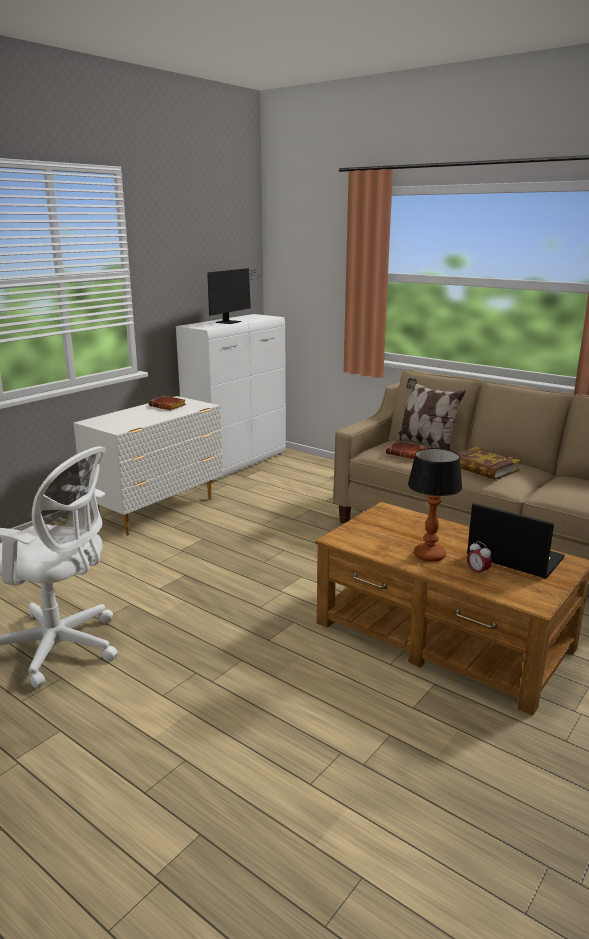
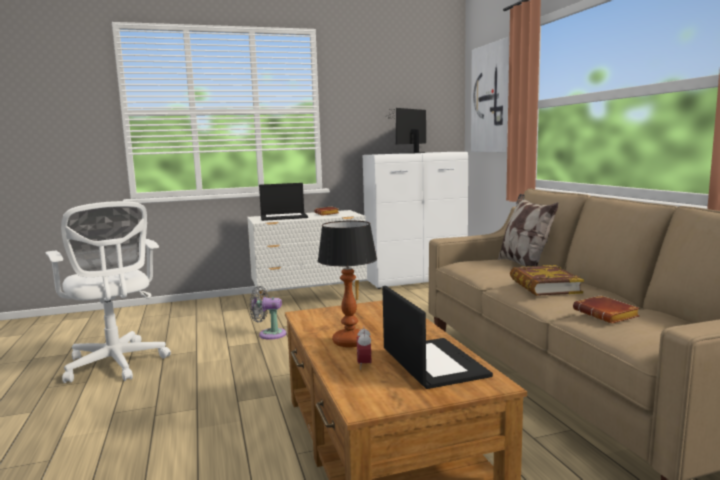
camera: 35 degrees right, 10 degrees down
monitor [207,268,261,324] -> monitor turned 150 degrees clockwise [387,108,426,154]
brown book [386,441,426,459] -> brown book moved to [573,295,640,323]
none -> grey fan [250,286,286,340]
none -> laptop [259,183,308,221]
none -> picture [471,36,510,152]

